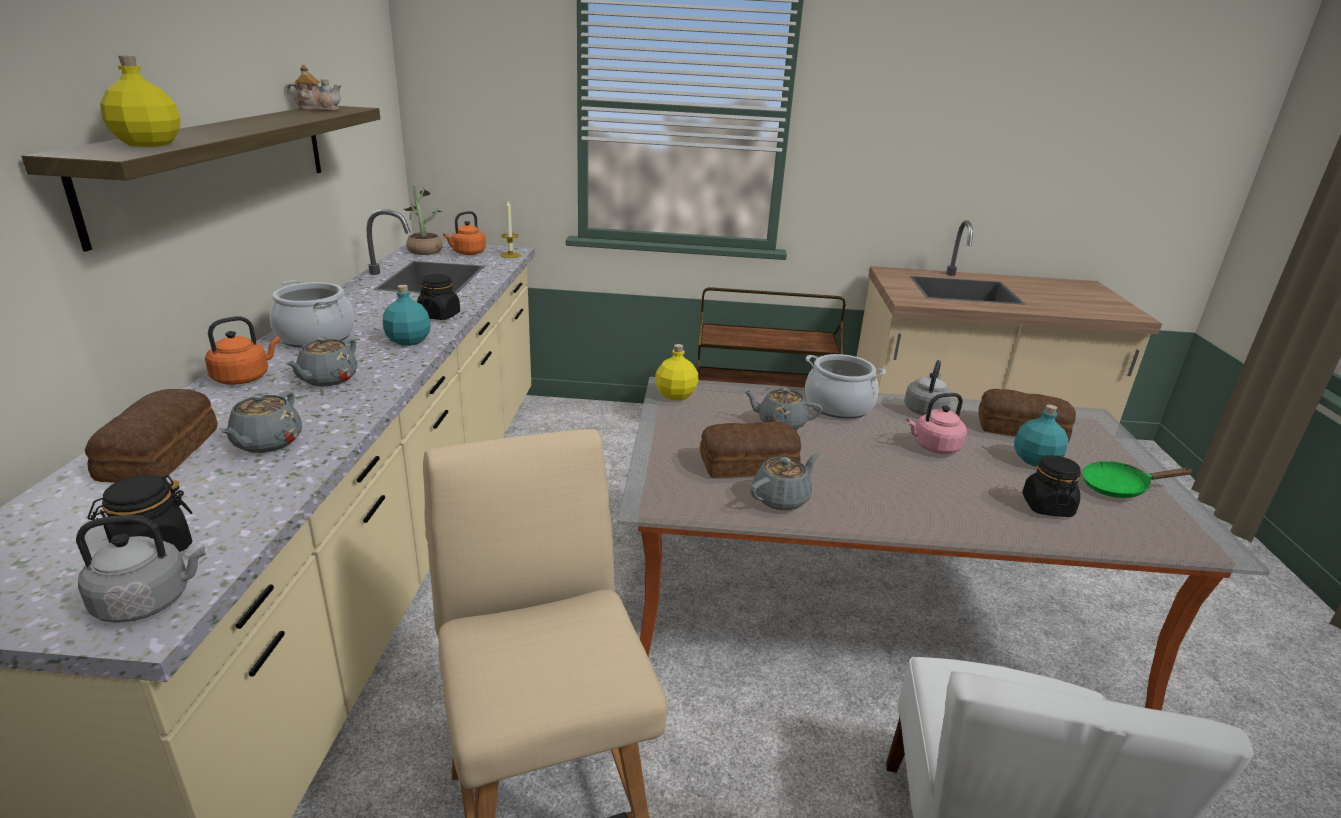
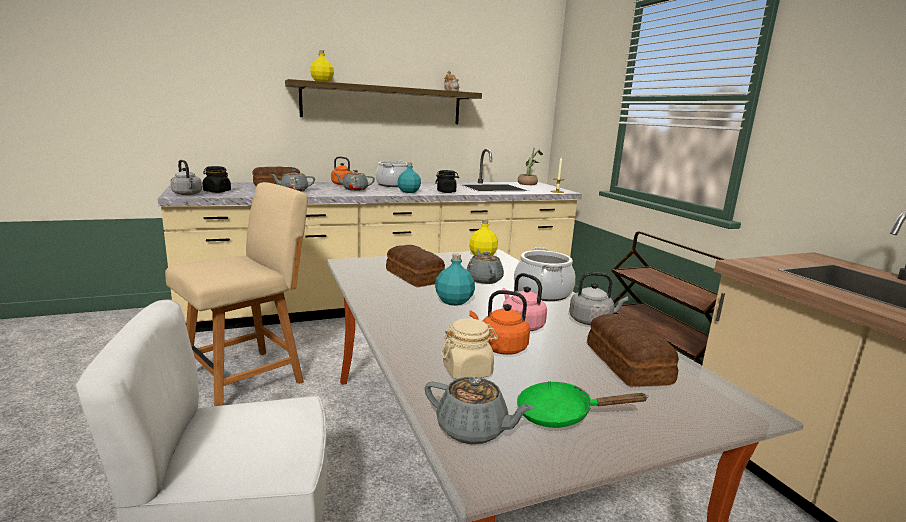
camera: 65 degrees right, 10 degrees down
orange kettle [443,211,486,255] -> orange kettle moved to [469,290,530,355]
grey teapot [750,453,819,510] -> grey teapot moved to [425,377,535,444]
turquoise bottle [1014,405,1068,467] -> turquoise bottle moved to [435,253,475,306]
black jar [1022,455,1081,517] -> beige jar [441,318,498,379]
green frying pan [1082,461,1194,498] -> green frying pan turned 60 degrees counterclockwise [517,381,649,428]

